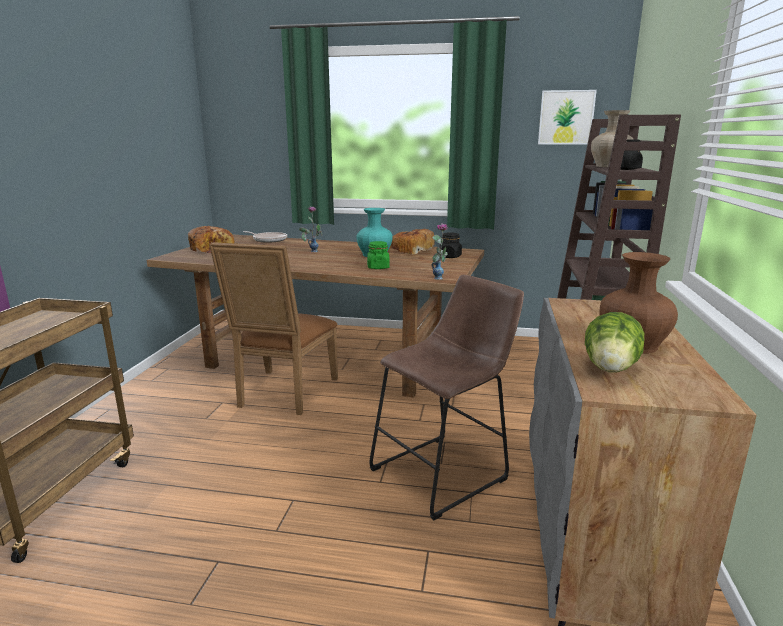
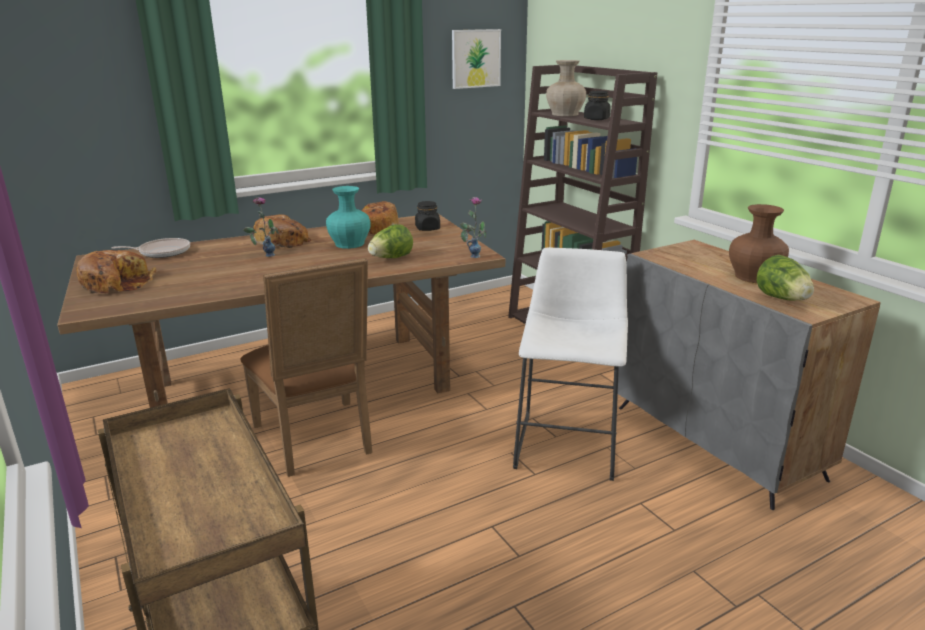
camera: 40 degrees left, 5 degrees up
green jar [367,241,390,269] -> lettuce [368,224,413,258]
brown stool [369,274,524,520] -> white stool [513,248,628,481]
none -> bread [254,214,311,248]

